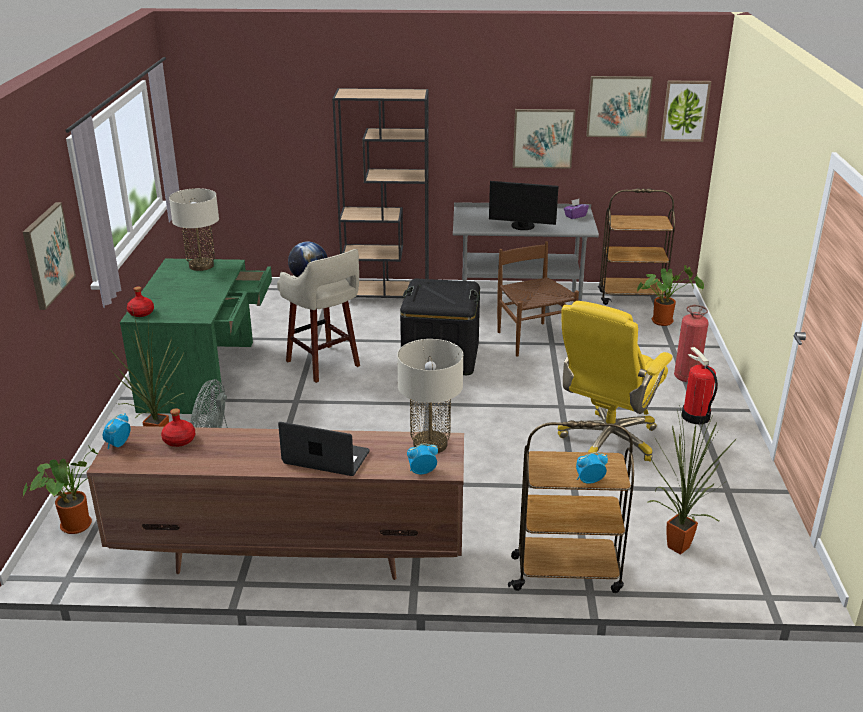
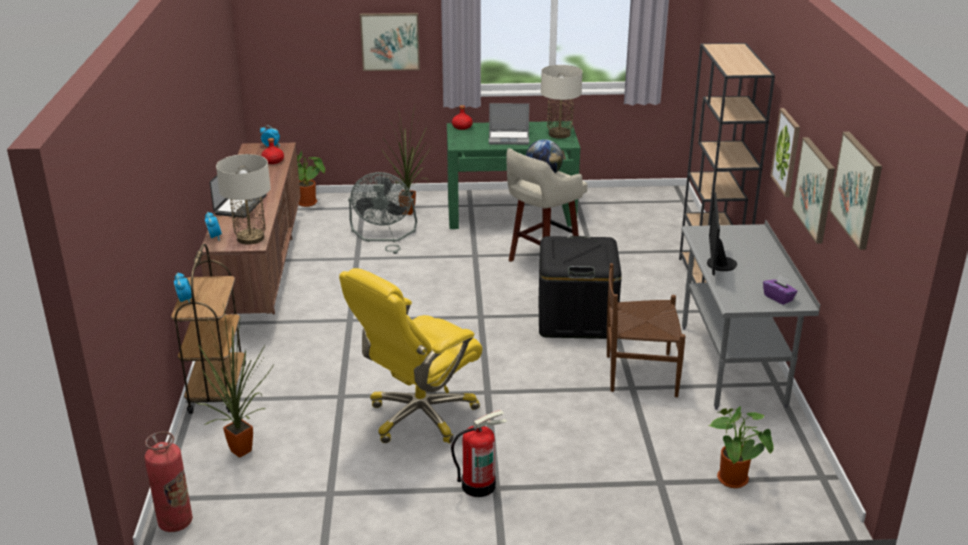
camera: 85 degrees right, 0 degrees up
brown chair [497,241,579,357] -> brown chair turned 150 degrees counterclockwise [607,263,685,397]
yellow office chair [558,301,673,462] -> yellow office chair turned 75 degrees counterclockwise [339,268,482,443]
brown cart [598,188,675,305] -> none
picture [661,81,711,142] -> picture moved to [770,108,800,197]
fire extinguisher [674,305,709,382] -> fire extinguisher moved to [144,432,193,532]
none -> laptop [489,103,529,145]

